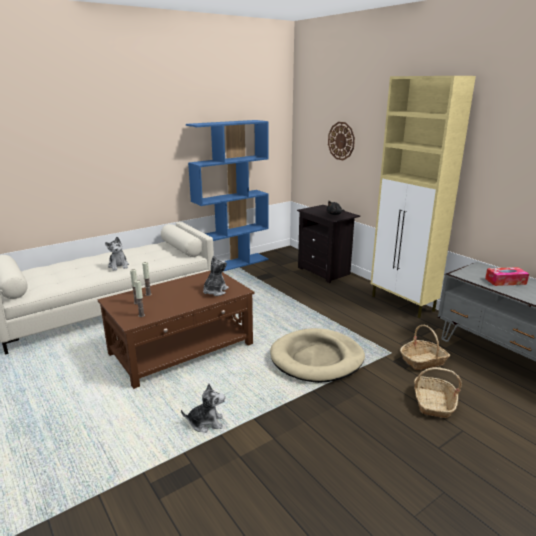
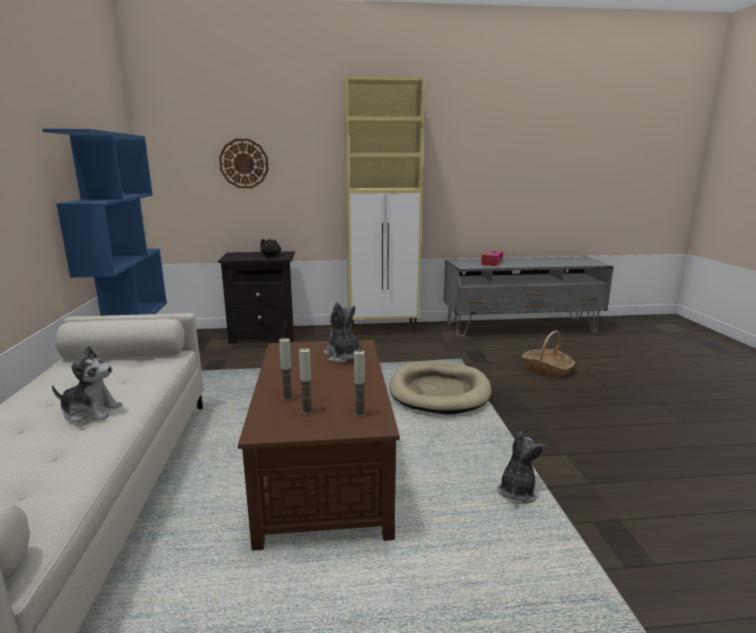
camera: 60 degrees left, 5 degrees down
basket [400,325,450,370] -> none

